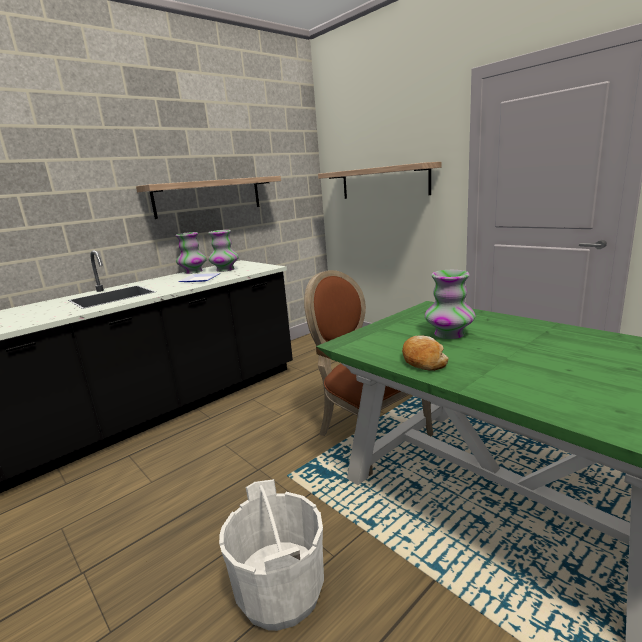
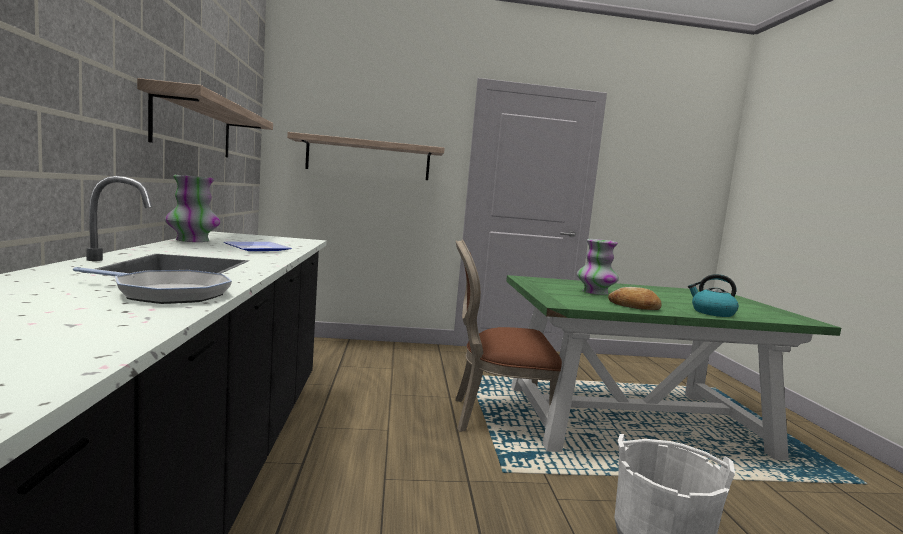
camera: 55 degrees left, 10 degrees down
vase [208,230,239,272] -> none
none -> frying pan [73,267,232,304]
none -> kettle [688,274,739,317]

